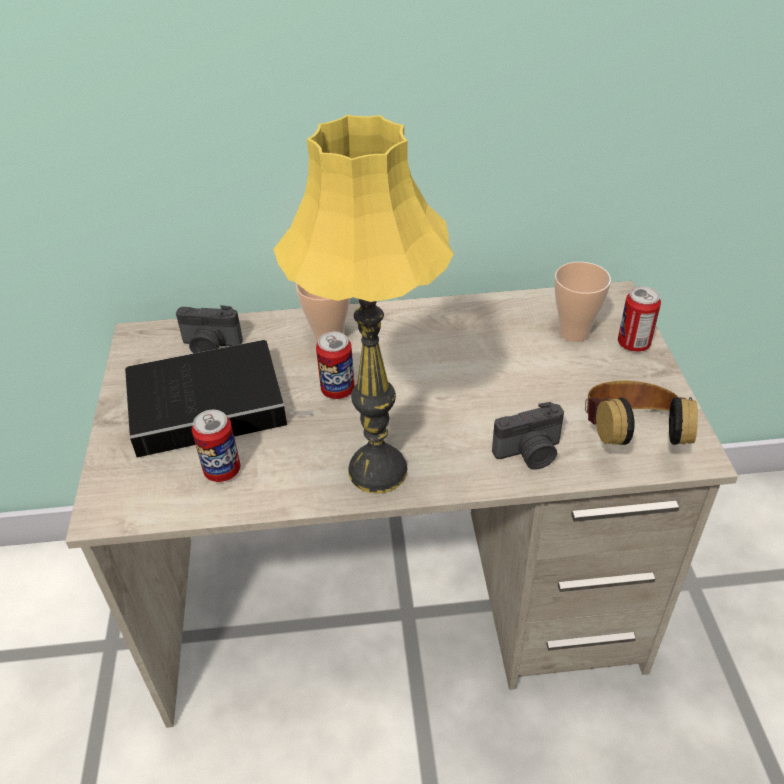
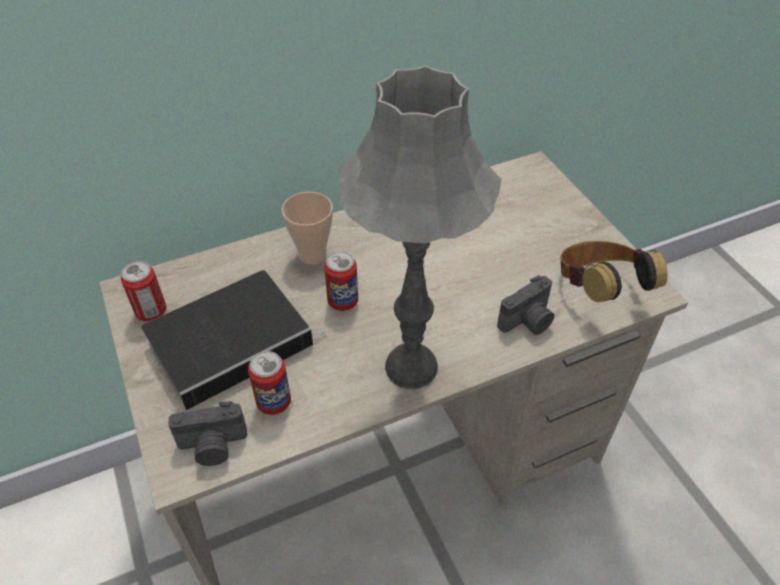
camera: 20 degrees left, 5 degrees up
camera [176,305,243,353] -> camera moved to [169,401,247,466]
yellow table lamp [273,115,454,494] -> grey table lamp [339,65,501,389]
cup [554,262,611,342] -> none
can [618,286,661,352] -> can moved to [121,261,166,321]

